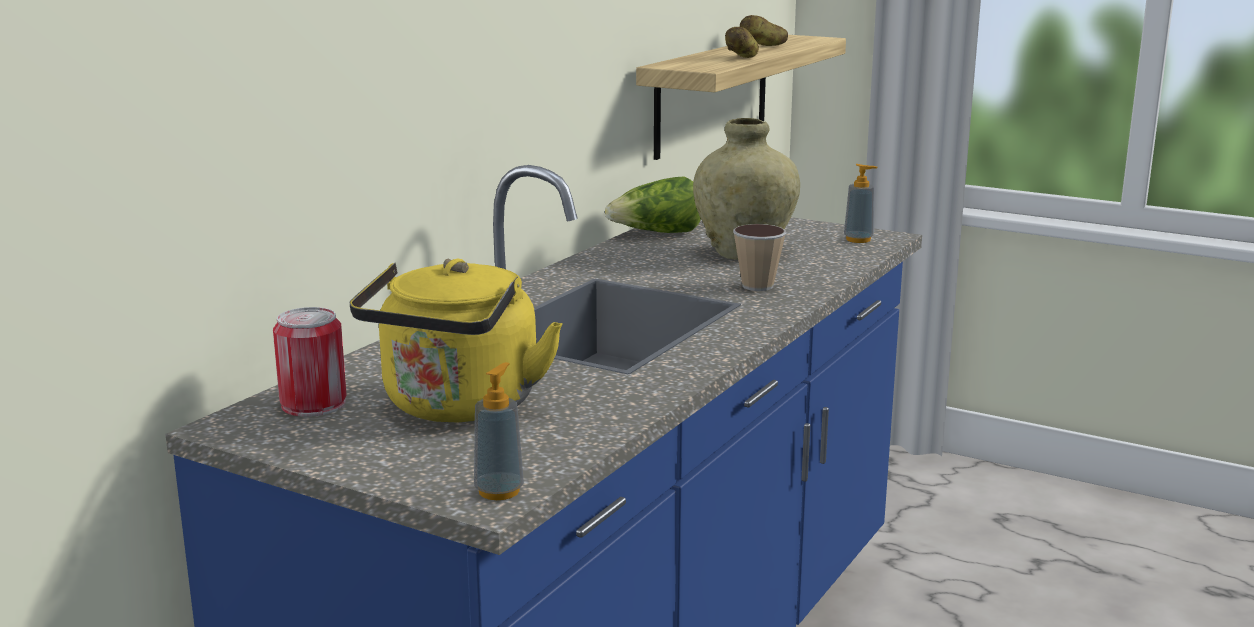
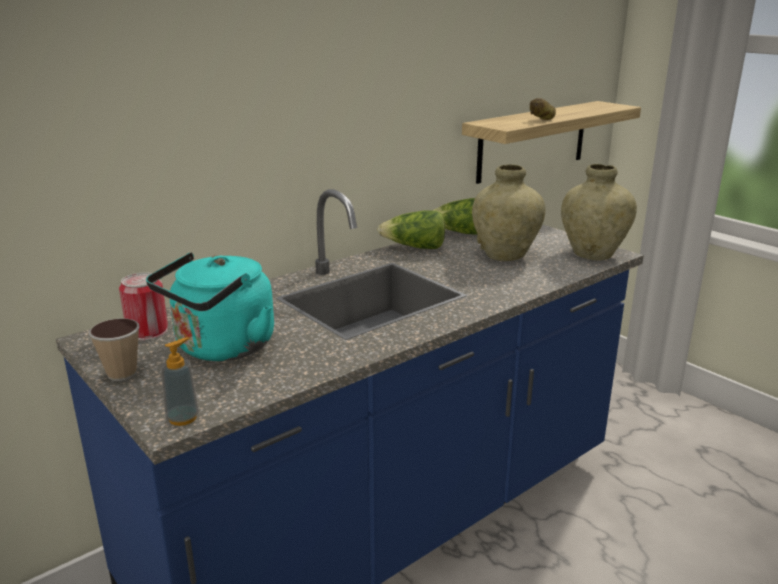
camera: 20 degrees right, 5 degrees up
yellow kettle [350,259,563,423] -> turquoise kettle [146,252,274,361]
cup [733,224,786,291] -> cup moved to [89,318,140,381]
potato [740,15,788,46] -> none
soap dispenser [844,164,878,243] -> beige vase [561,164,637,260]
none -> lettuce [377,210,445,249]

